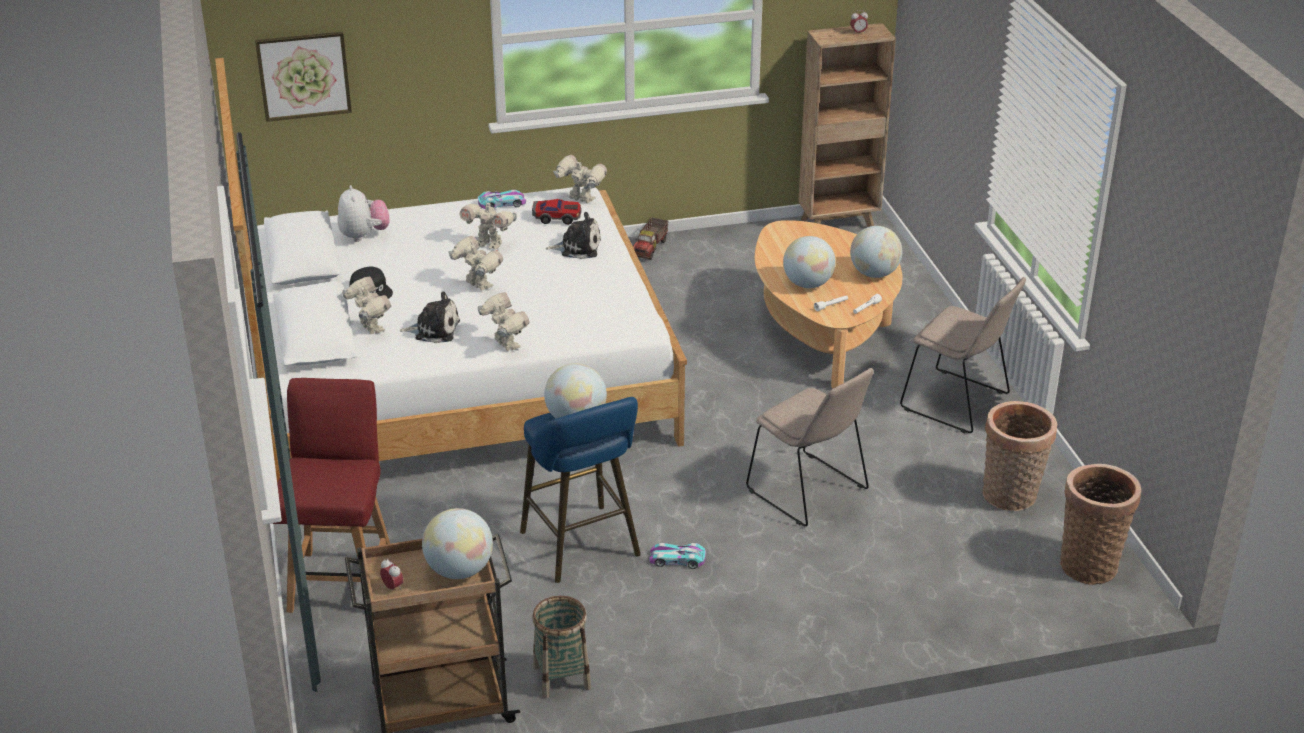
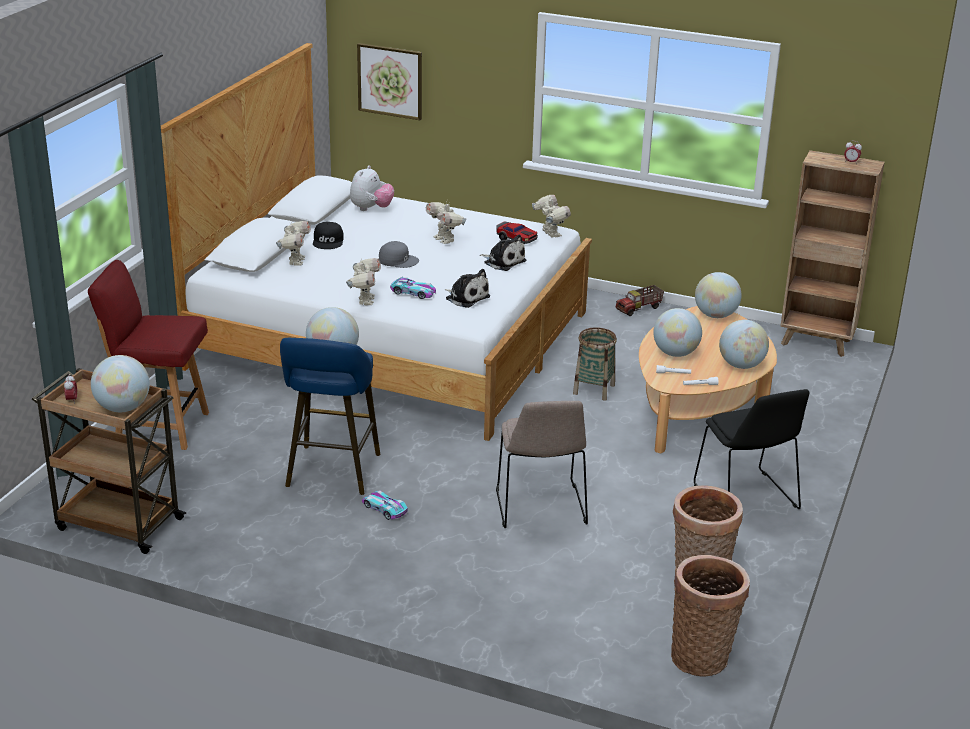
camera: 35 degrees right, 5 degrees down
red chair [272,378,390,613] -> red chair turned 120 degrees counterclockwise [88,260,209,450]
plush toy [399,291,460,343] -> plush toy moved to [445,269,490,308]
toy robot [448,236,503,290] -> grey cap [379,241,419,268]
toy car [478,190,526,210] -> toy car moved to [390,277,436,299]
basket [532,596,591,699] -> basket moved to [573,327,617,401]
beige chair [900,277,1026,433] -> black chair [694,389,809,509]
none -> globe [695,272,742,318]

